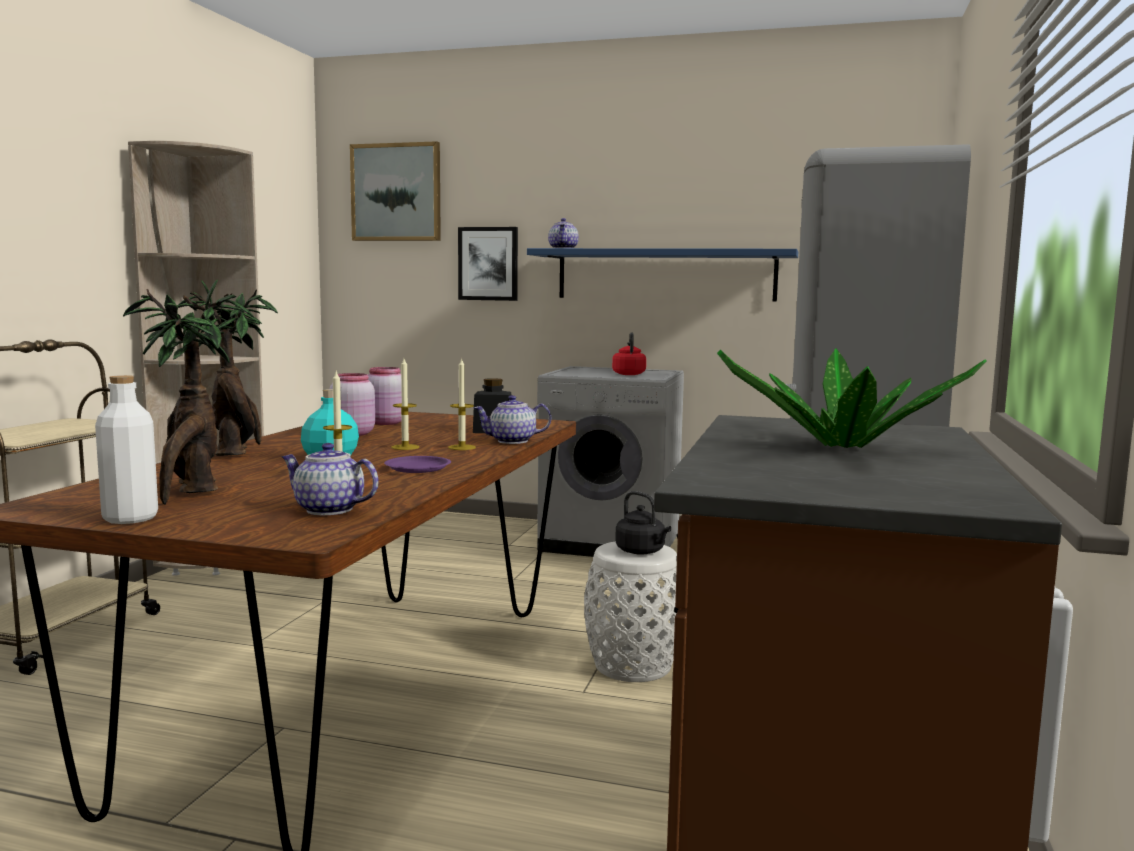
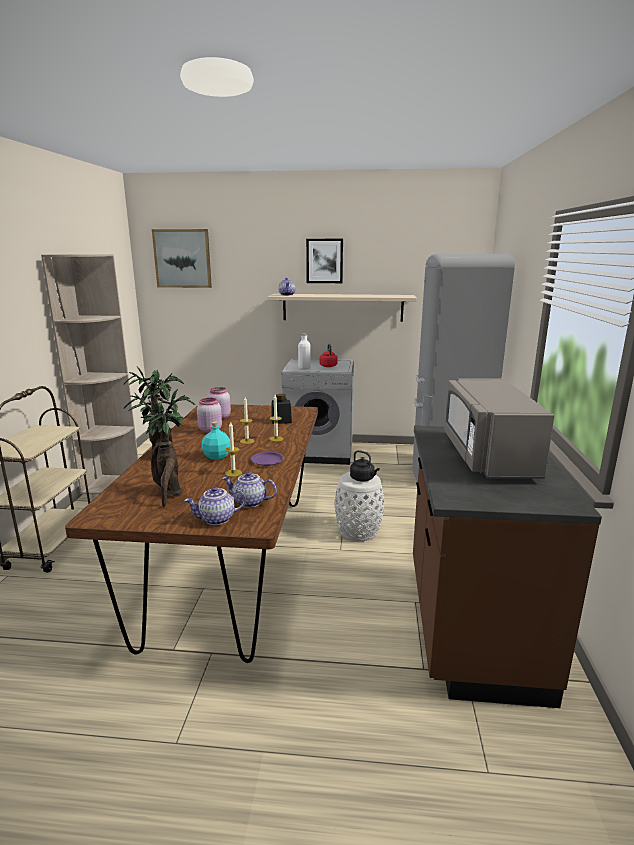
camera: 10 degrees left, 10 degrees up
white bottle [95,375,158,524] -> white bottle moved to [298,334,311,370]
picture [458,227,518,301] -> picture moved to [306,239,343,283]
teapot [474,395,551,444] -> teapot moved to [184,487,246,525]
blue shelf [527,248,798,301] -> beige shelf [268,294,417,322]
potted plant [717,348,987,448] -> grey microwave [444,378,555,479]

